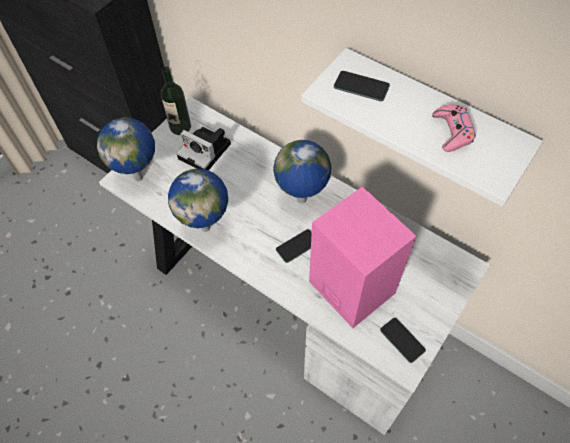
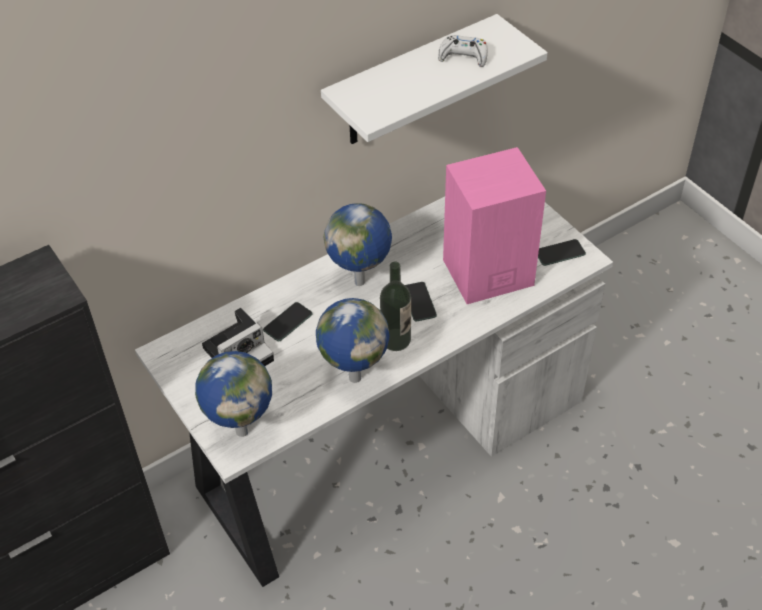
camera: 70 degrees left, 10 degrees down
bottle [161,66,191,135] -> bottle moved to [380,262,411,351]
phone [334,71,390,101] -> phone moved to [263,302,313,341]
pink game controller [432,104,476,152] -> white game controller [438,35,488,67]

